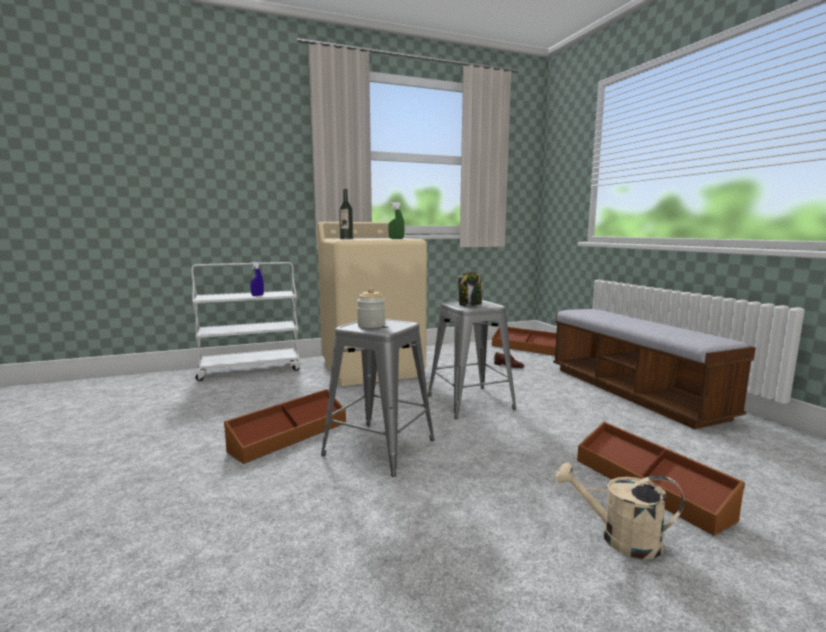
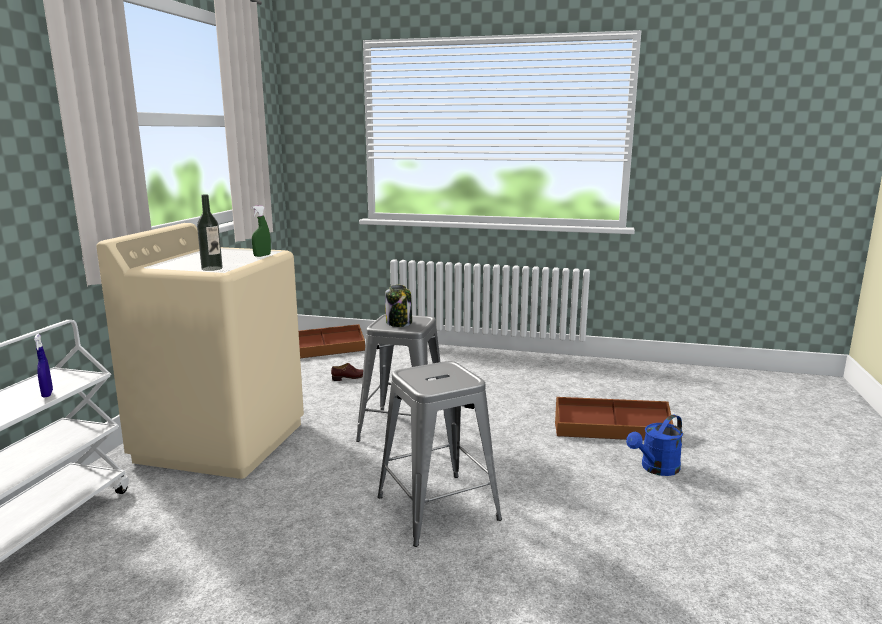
camera: 55 degrees left, 5 degrees up
brown storage box [224,389,346,464] -> none
jar [357,288,385,328] -> none
bench [553,309,756,429] -> none
beige watering can [555,462,684,559] -> blue watering can [626,414,683,476]

